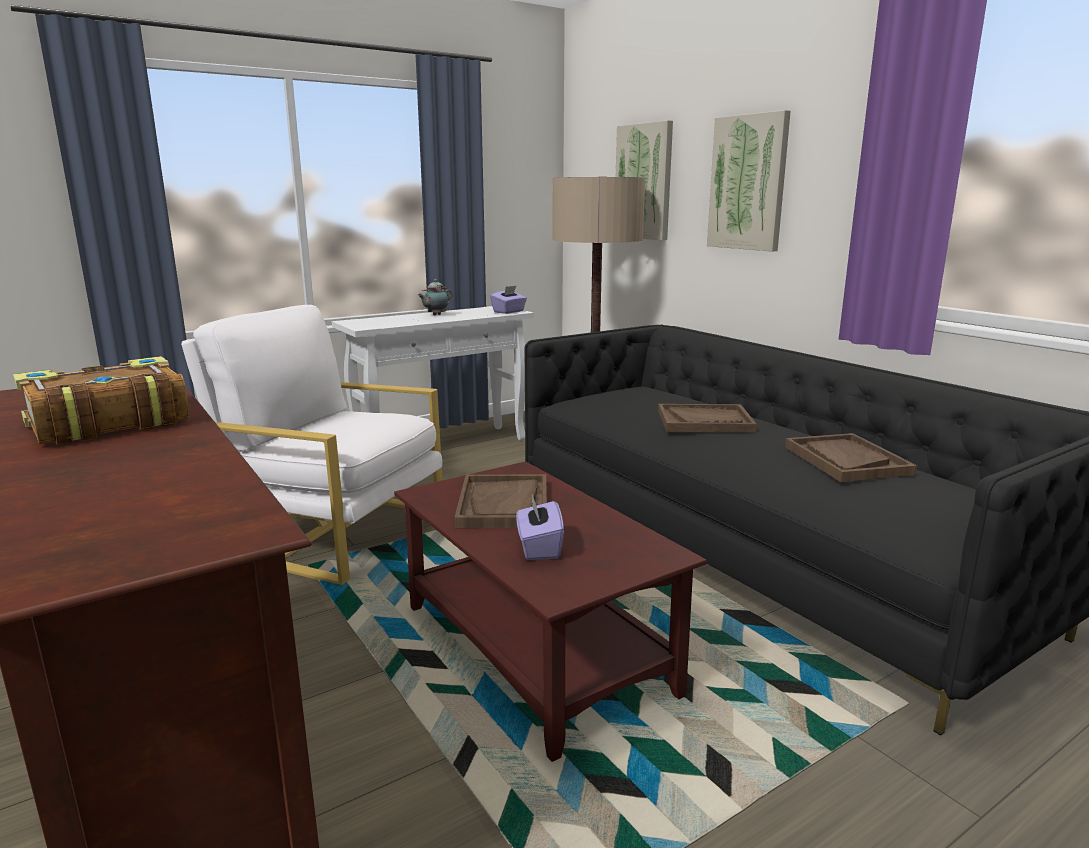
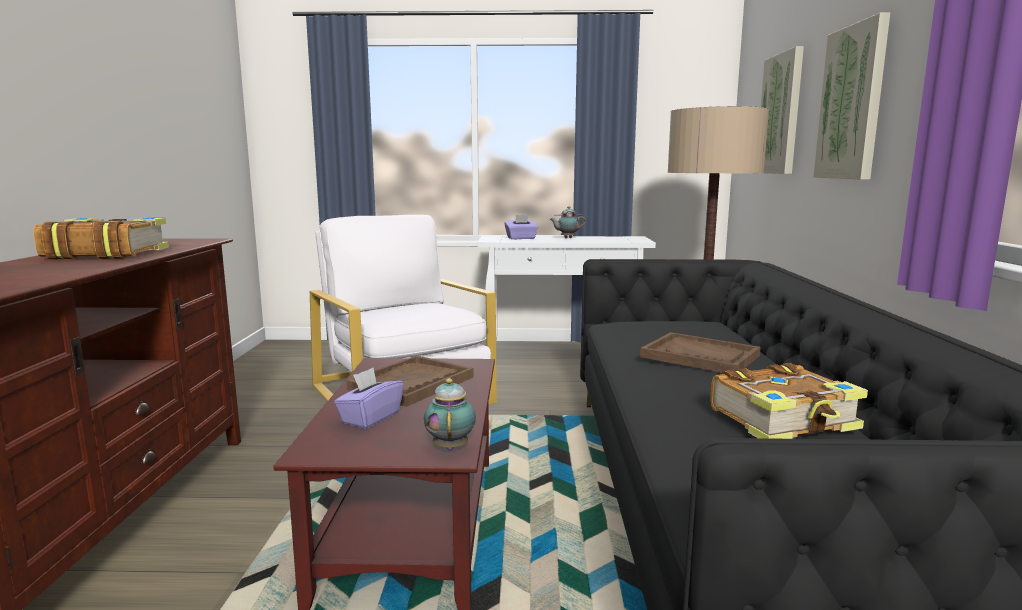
camera: 35 degrees right, 5 degrees down
purple tissue box [490,285,527,314] -> purple tissue box moved to [504,215,538,239]
brown tray [785,433,917,482] -> book [711,363,868,439]
none -> teapot [424,378,476,450]

